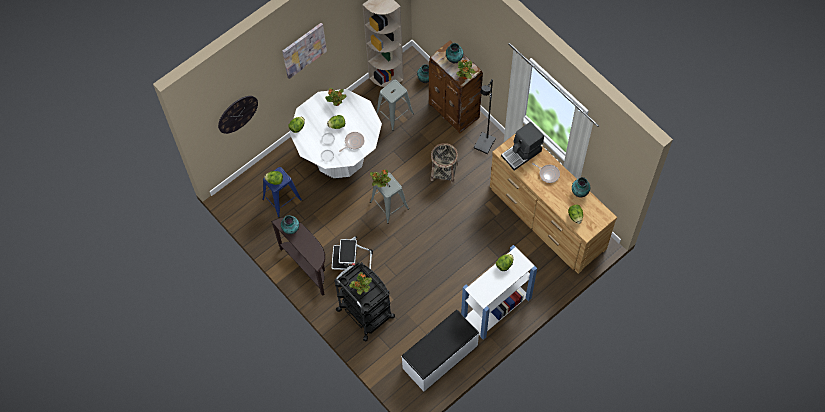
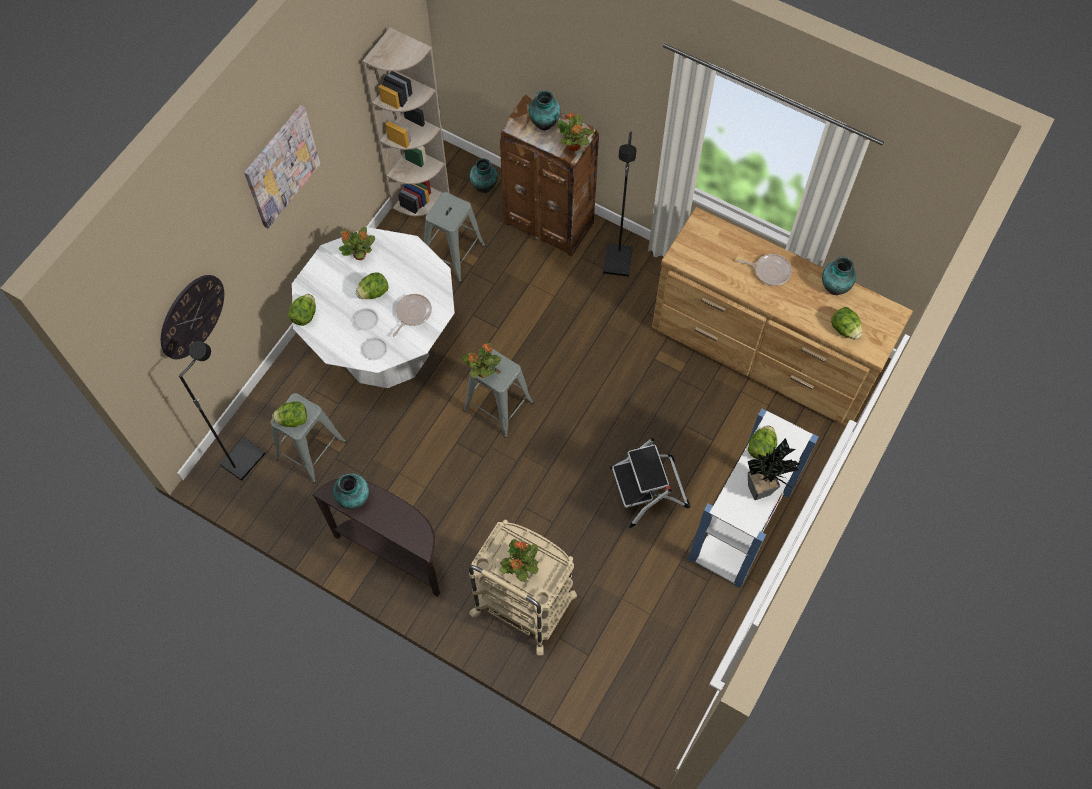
camera: 20 degrees left, 0 degrees up
blue stool [262,167,302,218] -> grey stool [271,393,346,483]
step ladder [332,236,373,281] -> step ladder moved to [610,438,691,528]
black cart [335,262,395,341] -> beige cart [469,520,577,655]
white bench [401,310,479,391] -> none
basket [430,143,458,184] -> none
coffee machine [501,122,544,171] -> none
none -> black floor lamp [179,341,265,481]
none -> potted plant [748,438,800,500]

